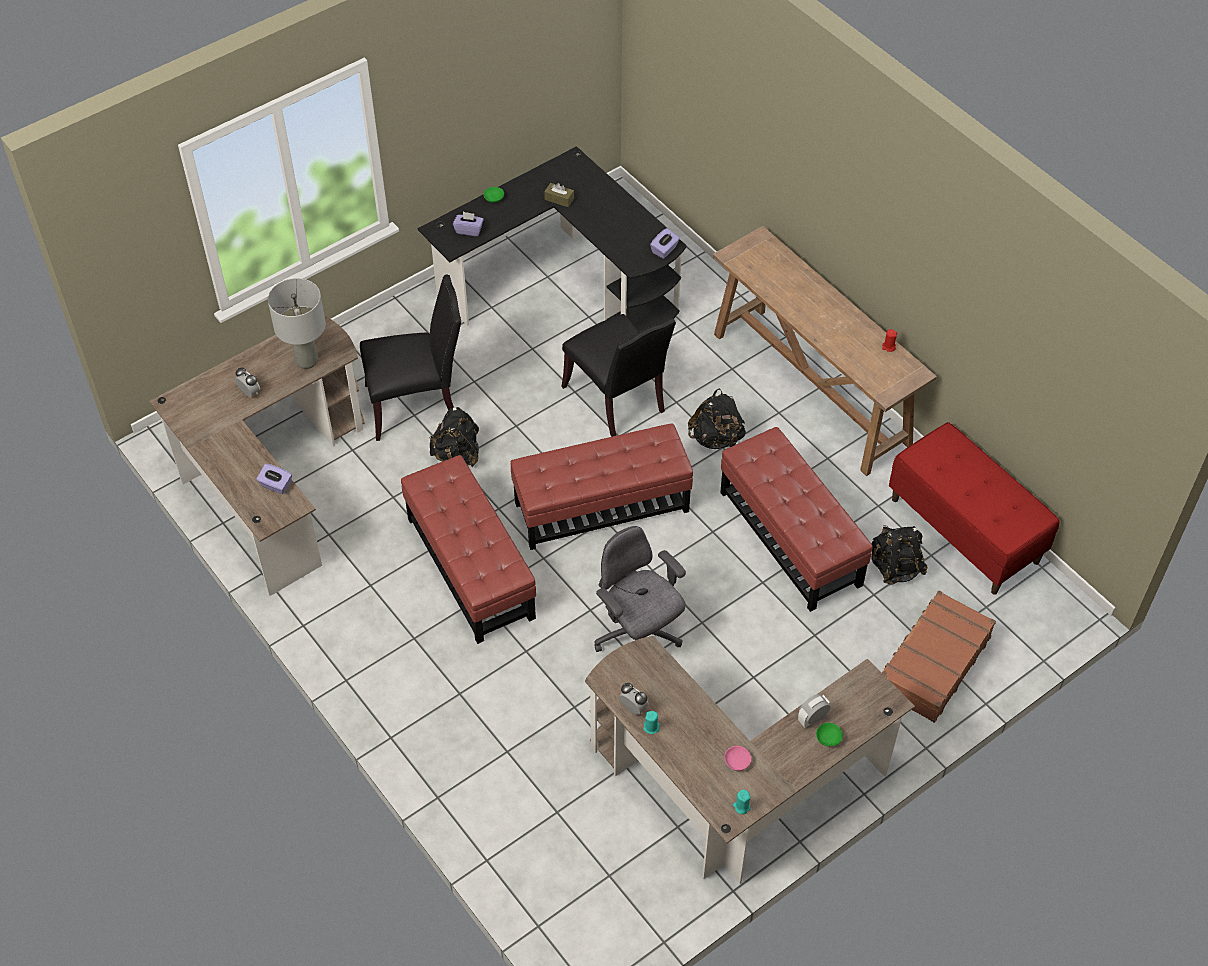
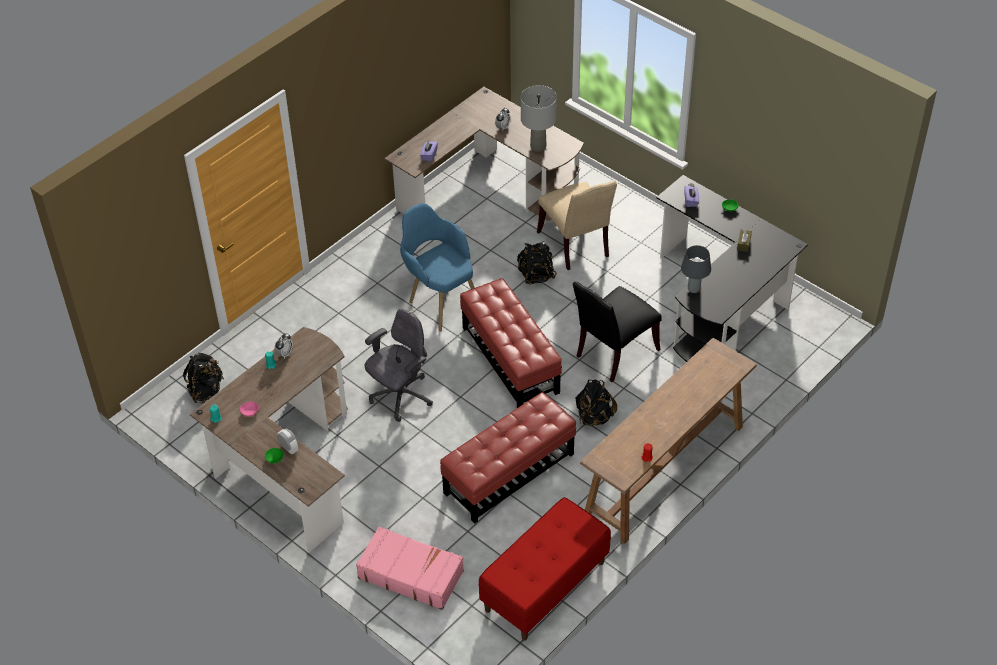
camera: 80 degrees right, 5 degrees down
black chair [360,274,461,441] -> beige chair [537,181,617,270]
red ottoman [401,455,536,644] -> blue armchair [400,203,475,332]
purple tissue box [650,228,680,259] -> none
black backpack [871,525,928,585] -> black backpack moved to [183,353,224,403]
brown suitcase [882,590,996,723] -> pink suitcase [356,527,464,610]
none -> grey table lamp [681,245,711,293]

